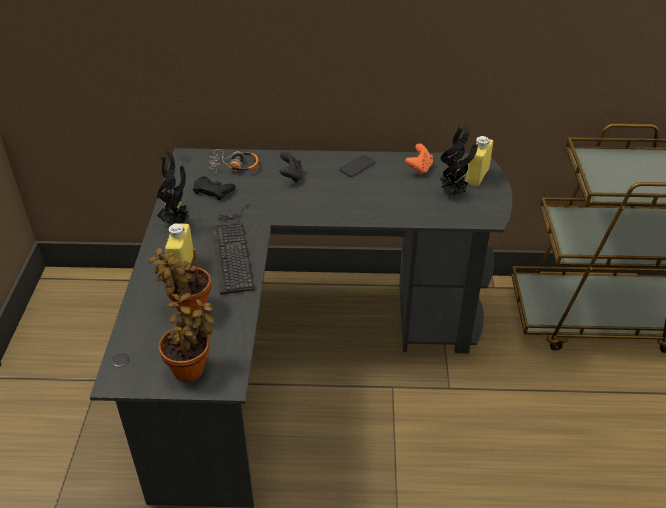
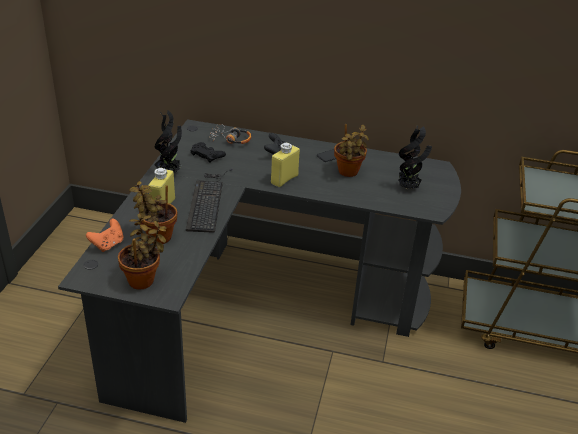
camera: 10 degrees right, 5 degrees down
orange game controller [405,144,433,175] -> orange game controller moved to [86,219,124,252]
yellow bottle [466,136,493,187] -> yellow bottle moved to [271,143,300,187]
none -> potted plant [334,124,369,177]

